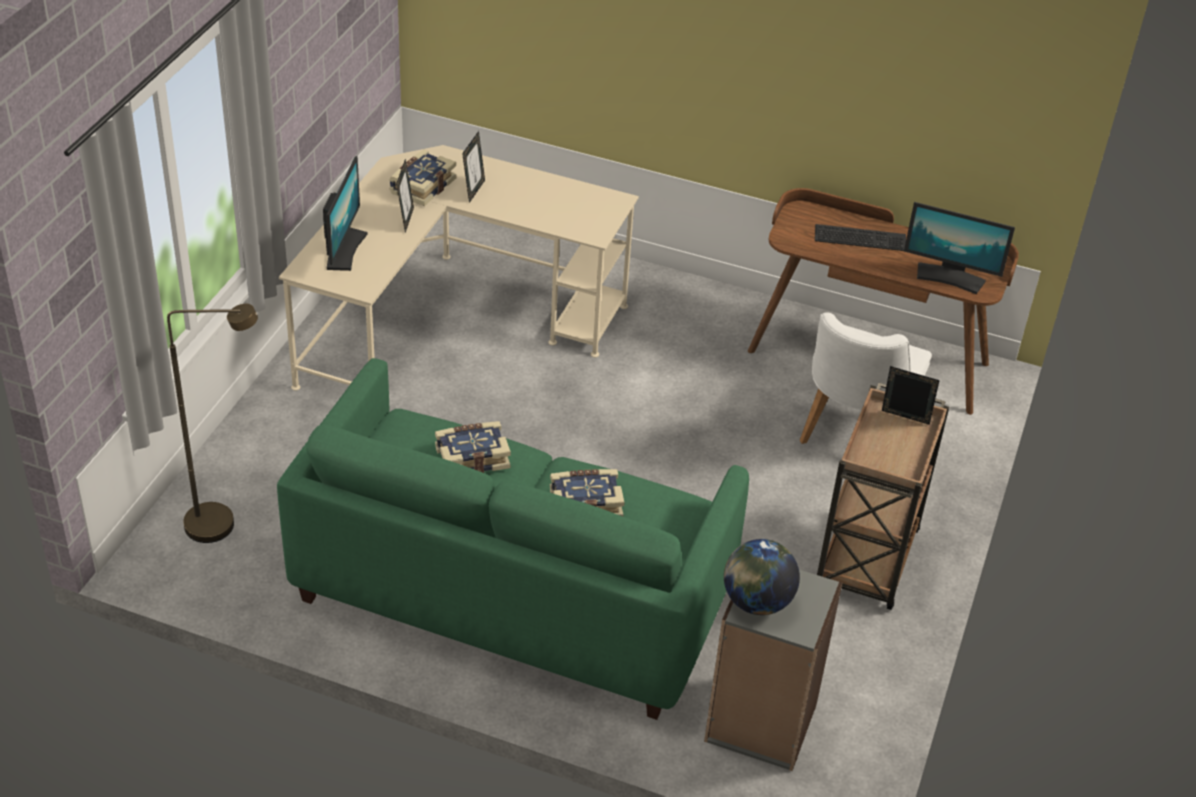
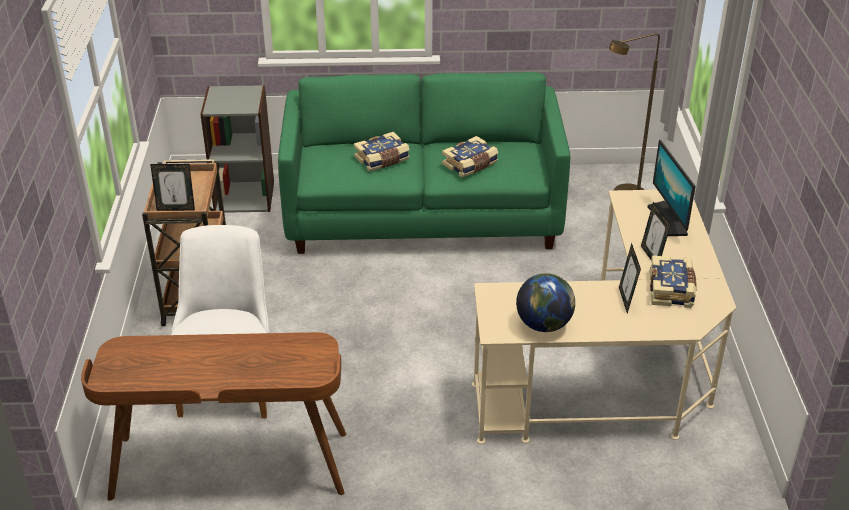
camera: 160 degrees right, 5 degrees down
globe [724,539,800,615] -> globe moved to [516,273,575,332]
keyboard [815,224,906,251] -> none
monitor [904,202,1015,294] -> none

